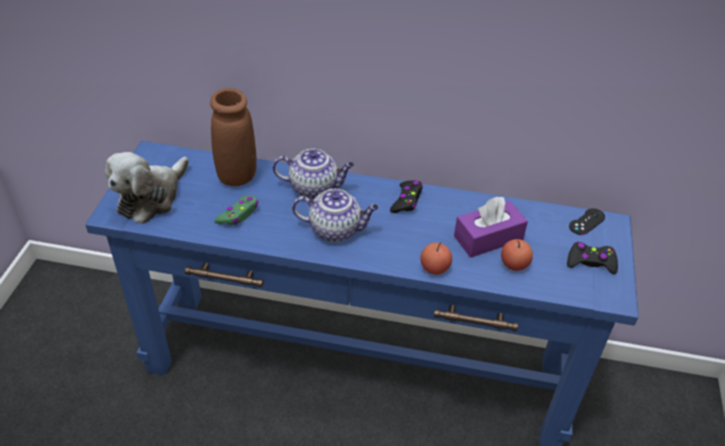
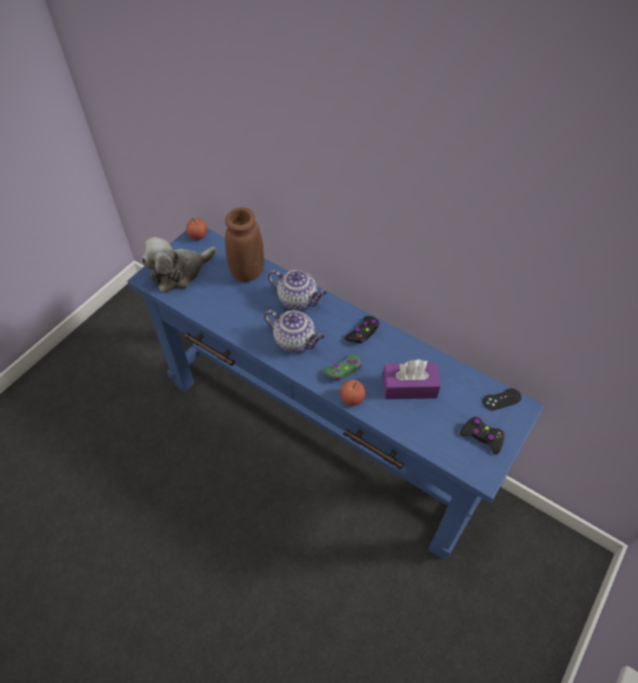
camera: 25 degrees right, 10 degrees up
green game controller [214,195,258,225] -> green game controller moved to [322,354,362,381]
apple [501,239,533,271] -> apple moved to [186,218,207,240]

